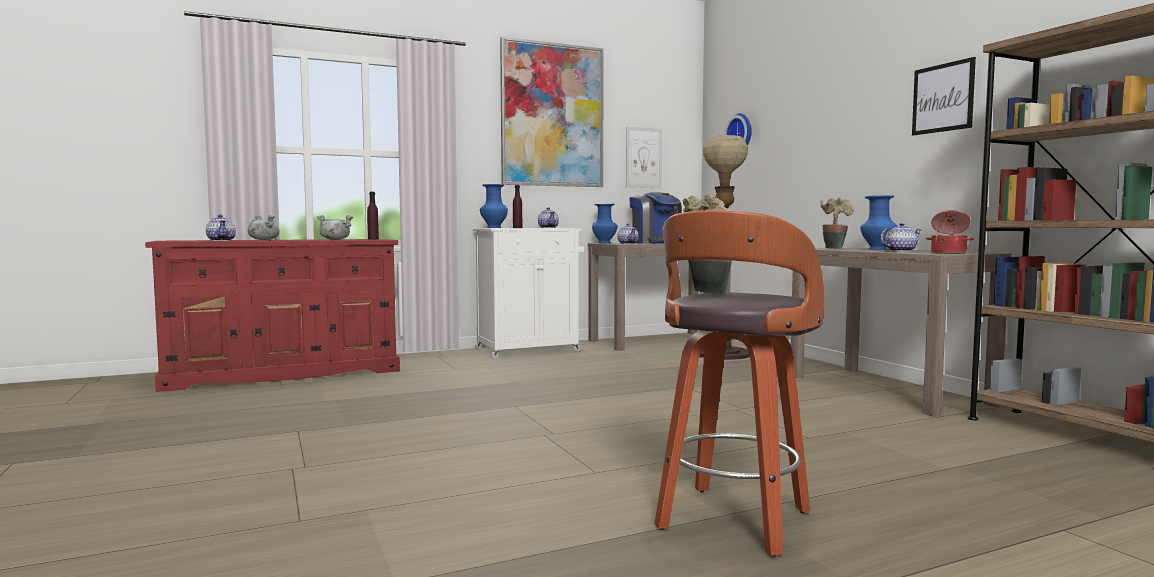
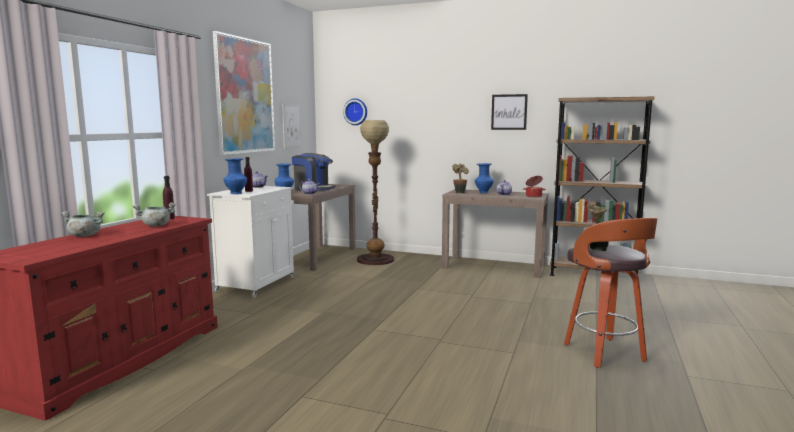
camera: 45 degrees left, 5 degrees up
teapot [206,214,236,241] -> none

